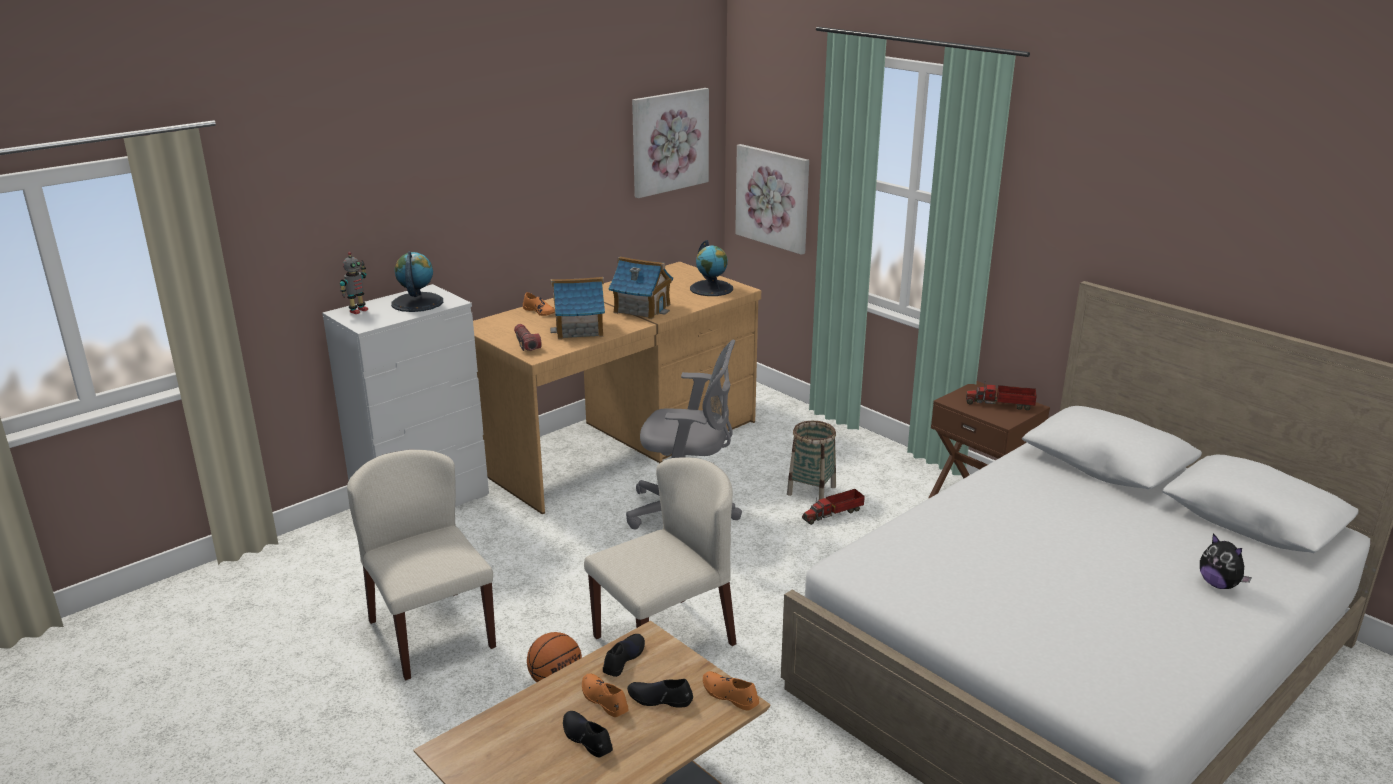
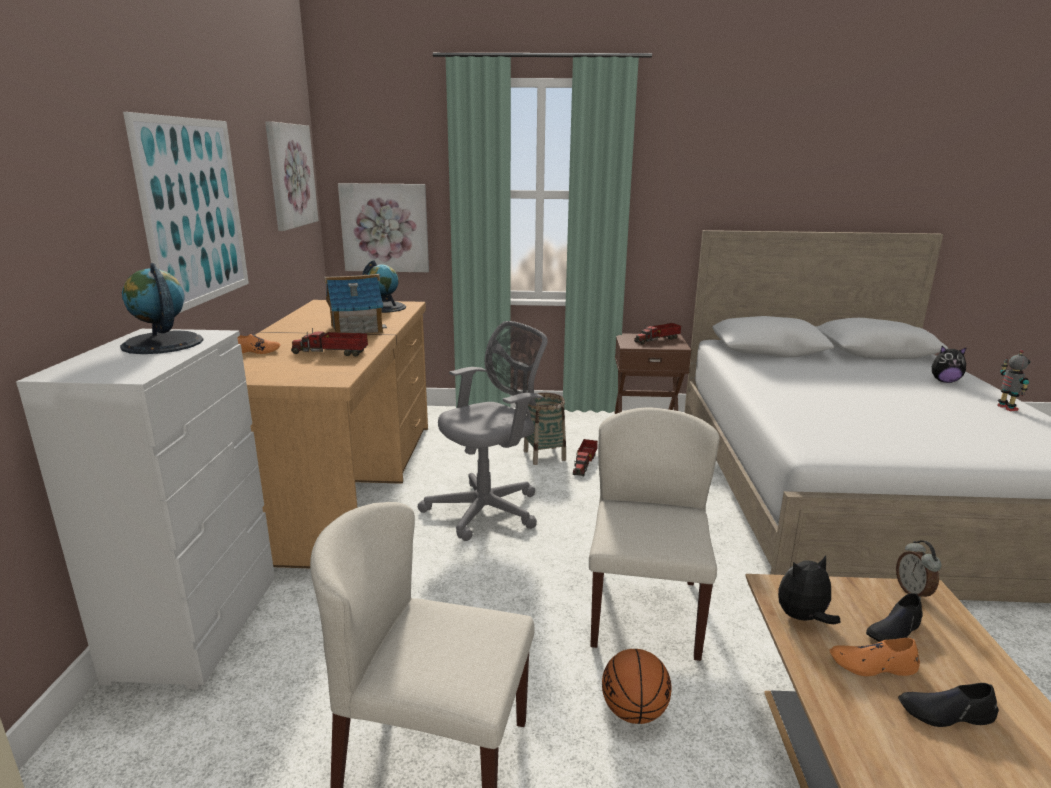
camera: 45 degrees left, 5 degrees down
toy robot [340,252,368,314] -> toy robot moved to [997,350,1030,411]
flashlight [514,324,542,351] -> none
toy house [550,277,605,339] -> toy truck [291,328,368,356]
black shoe [603,634,645,677] -> plush toy [778,555,841,624]
orange shoe [703,671,759,711] -> alarm clock [896,541,942,601]
none -> picture [123,112,249,313]

